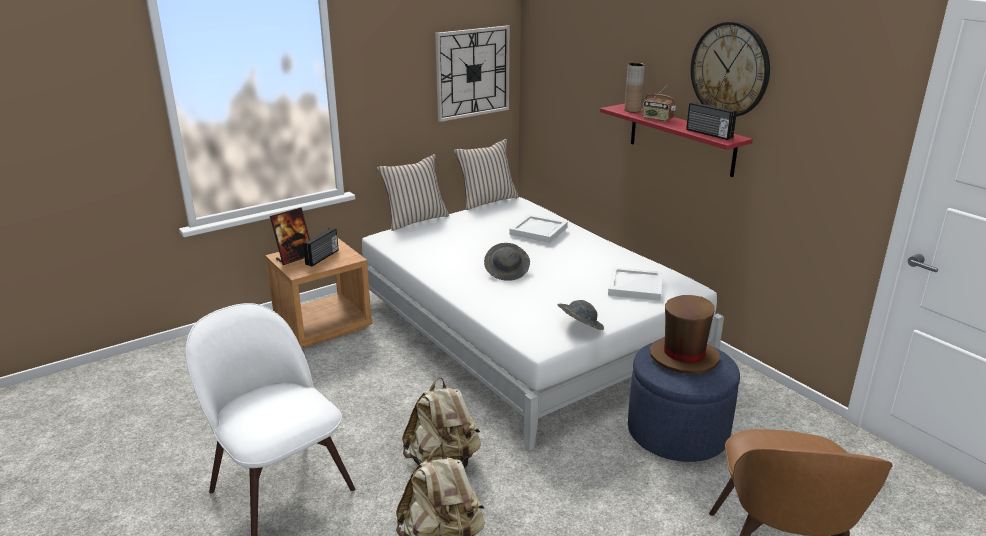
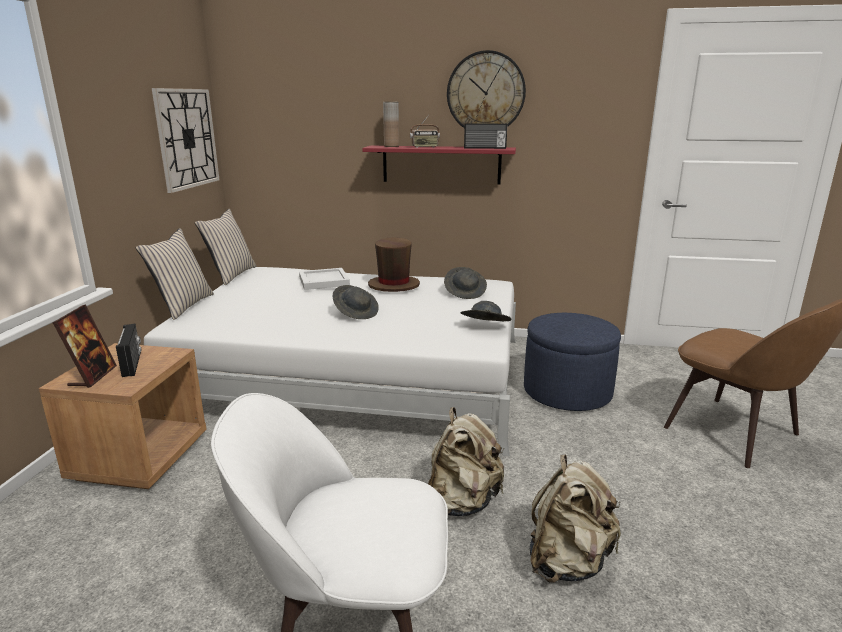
camera: 45 degrees left, 5 degrees down
white tray [608,267,663,301] -> grey hat [444,267,487,299]
brown hat [650,295,720,374] -> brown hat moved to [368,237,420,292]

